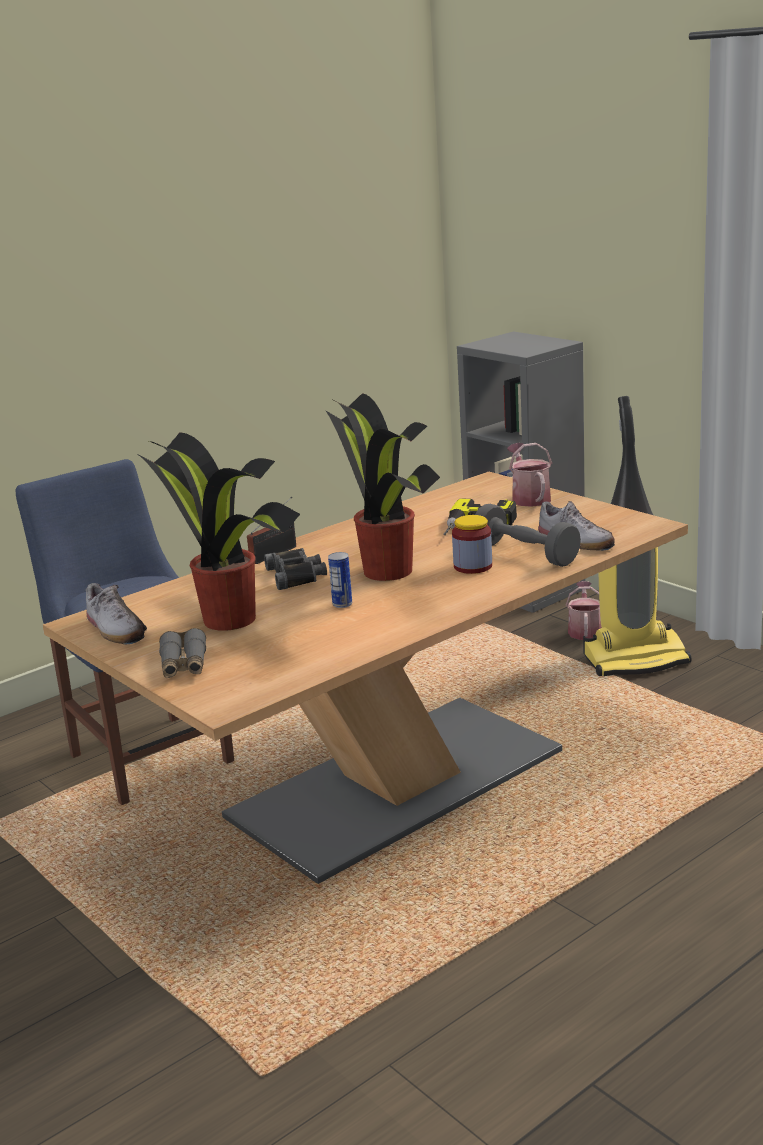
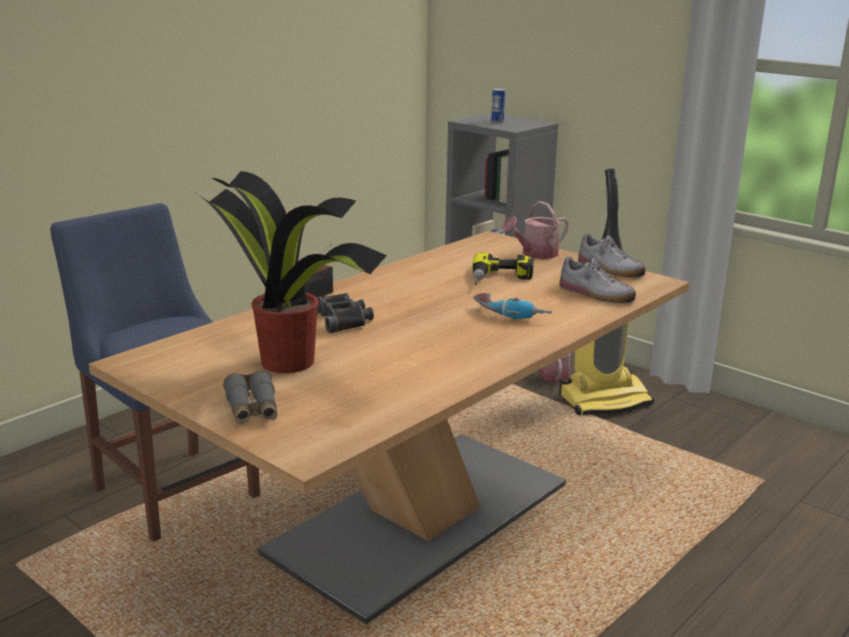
camera: 10 degrees left, 0 degrees up
shoe [85,583,147,644] -> shoe moved to [578,234,646,278]
potted plant [325,393,440,581] -> none
can [328,552,352,608] -> can moved to [491,88,505,124]
jar [452,515,492,574] -> power drill [473,293,552,320]
grey dumbbell [475,504,581,567] -> none
watering can [507,443,552,507] -> watering can turned 105 degrees counterclockwise [502,201,569,259]

